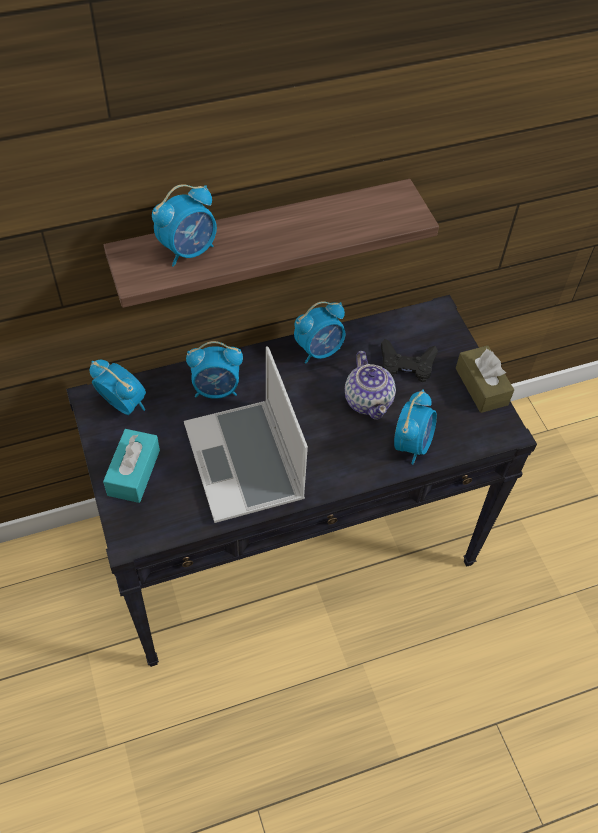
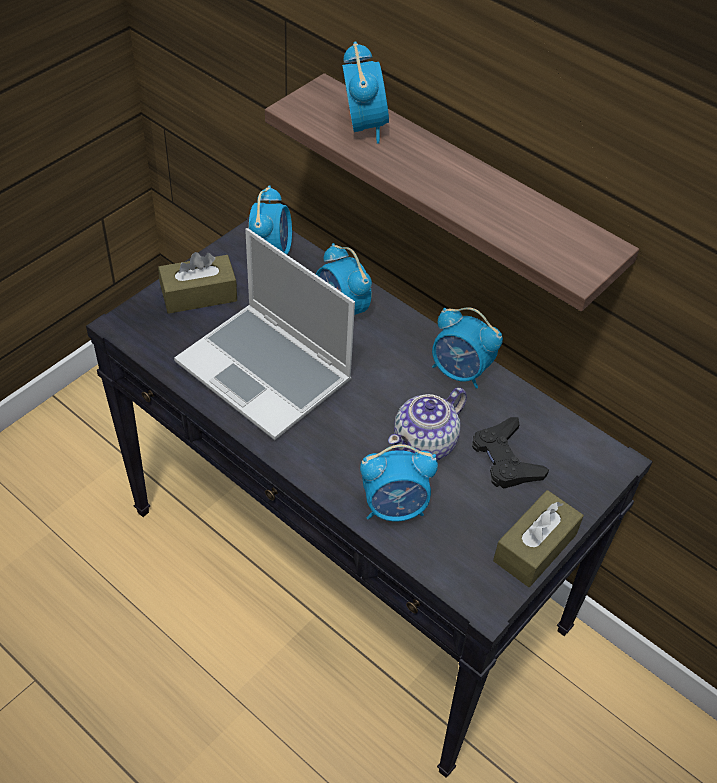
camera: 60 degrees right, 5 degrees down
turquoise tissue box [103,429,160,503] -> brown tissue box [158,252,237,314]
alarm clock [152,184,217,267] -> alarm clock turned 120 degrees counterclockwise [342,41,389,143]
laptop [184,347,308,523] -> laptop turned 90 degrees counterclockwise [174,228,355,440]

